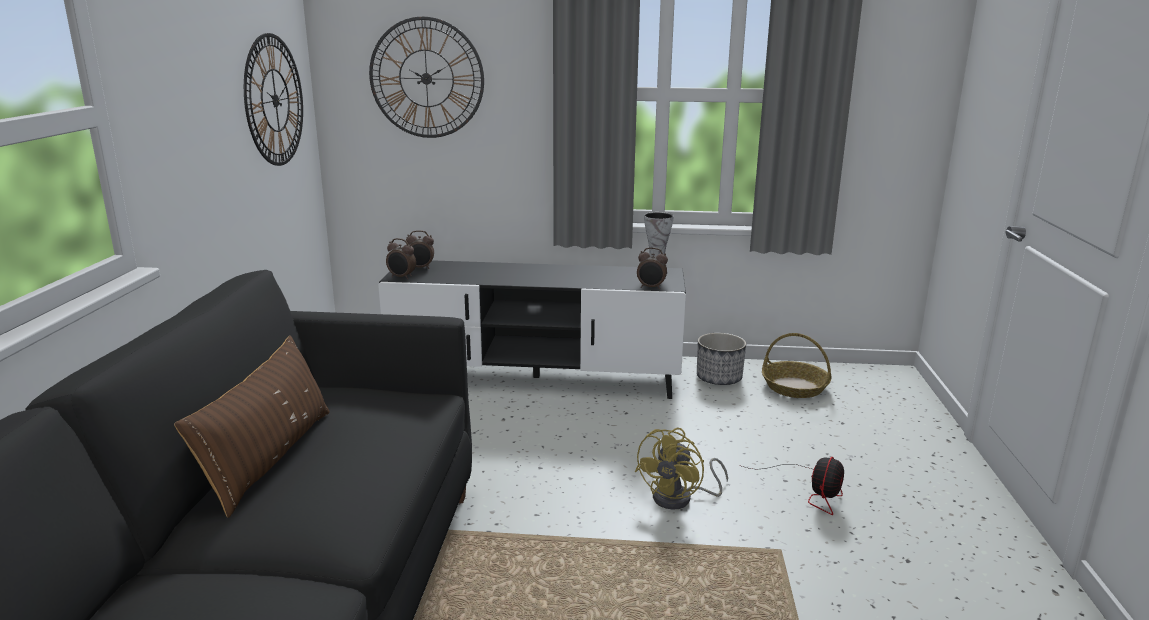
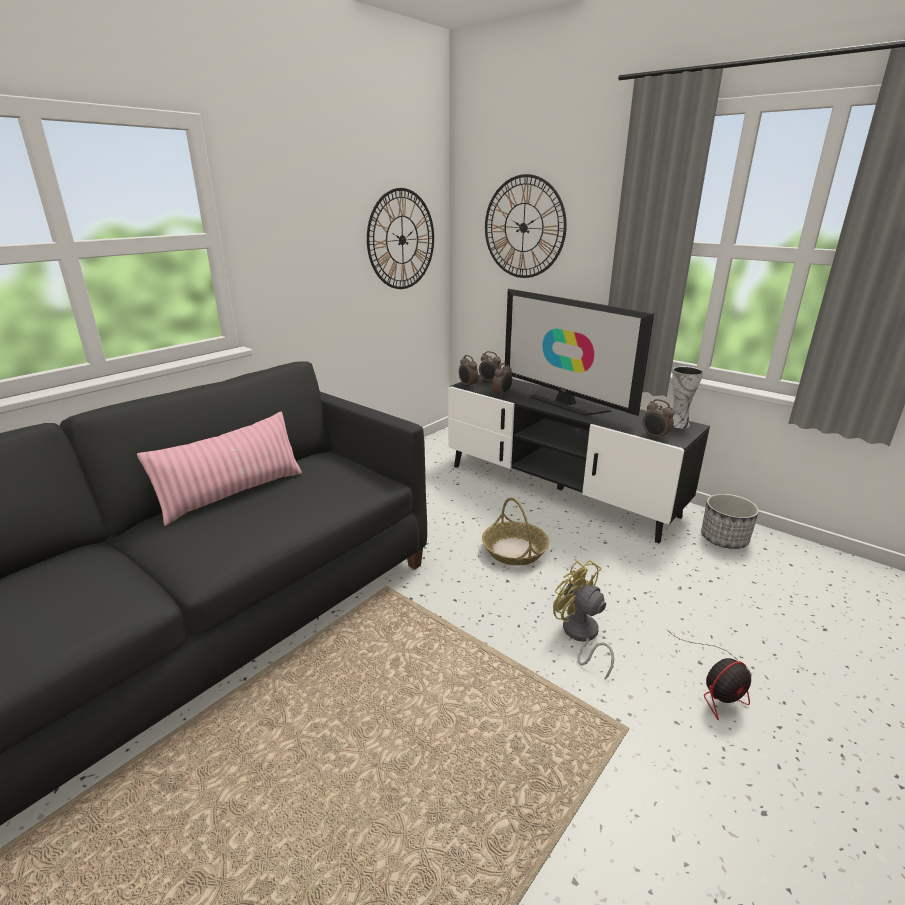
camera: 35 degrees right, 5 degrees up
brown pillow [174,336,330,518] -> pink pillow [137,412,302,526]
yellow fan [635,428,728,510] -> yellow fan turned 75 degrees clockwise [553,560,614,680]
basket [762,333,832,398] -> basket moved to [482,497,549,566]
none -> alarm clock [492,362,512,397]
none -> television [505,289,654,416]

